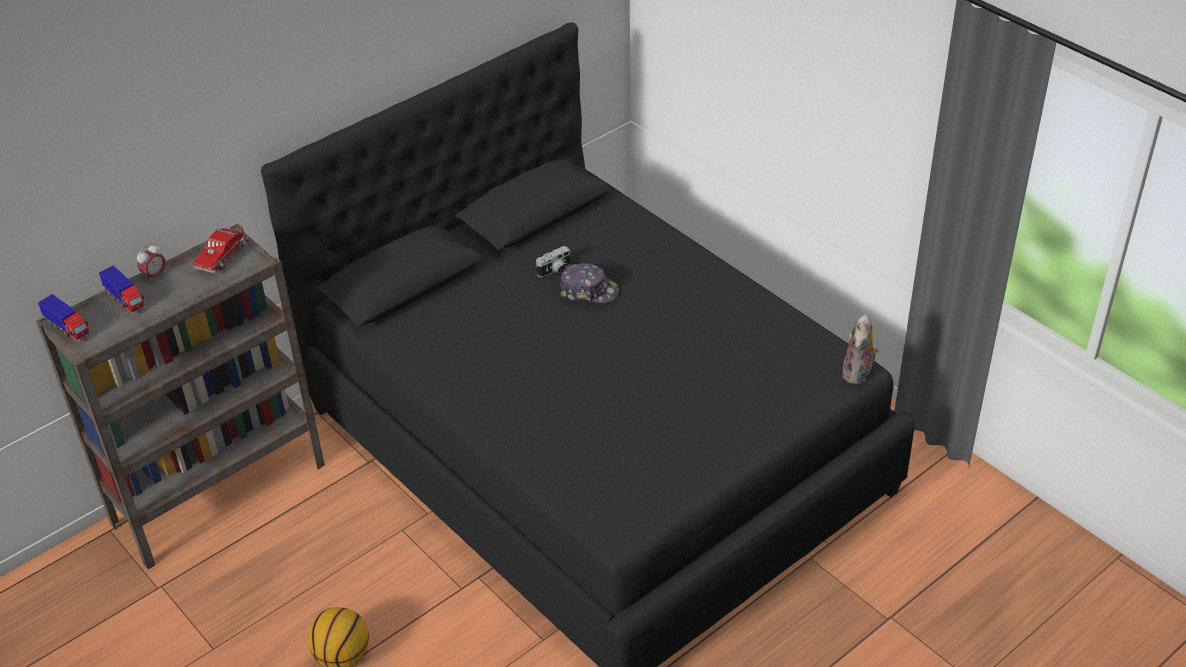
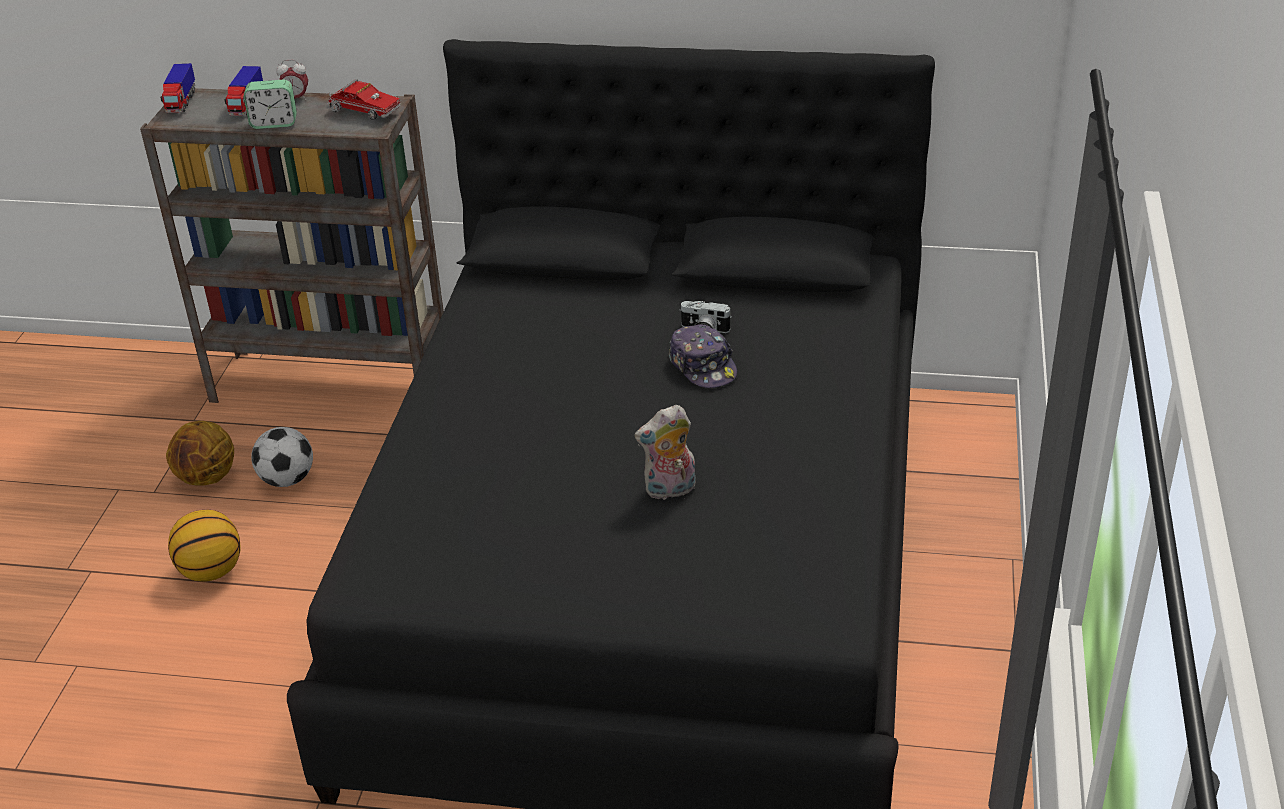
camera: 50 degrees right, 5 degrees down
toy truck [193,227,248,273] -> toy truck turned 135 degrees counterclockwise [327,79,401,120]
plush toy [842,314,879,385] -> plush toy moved to [634,405,696,500]
none -> basketball [166,421,234,486]
none -> alarm clock [244,79,297,129]
none -> football [251,427,313,487]

